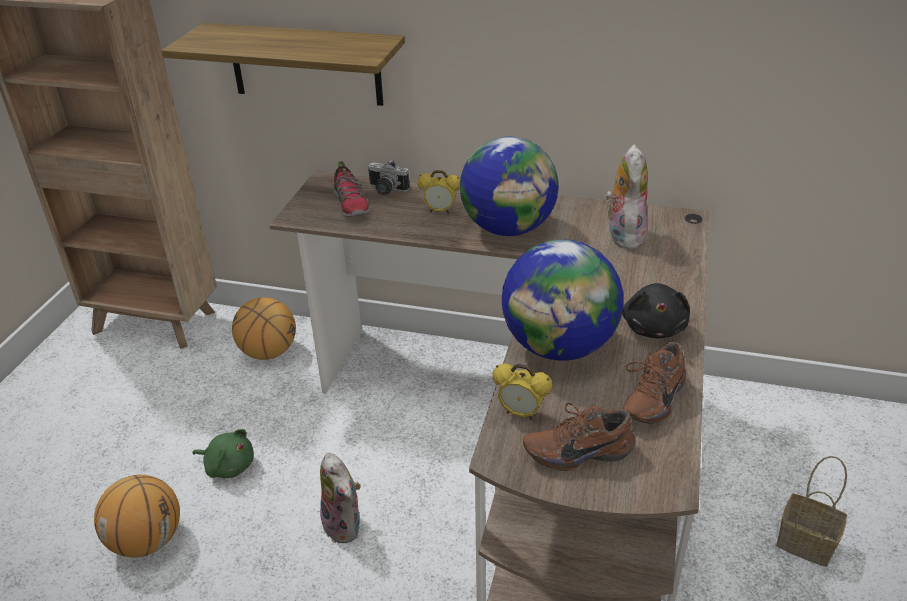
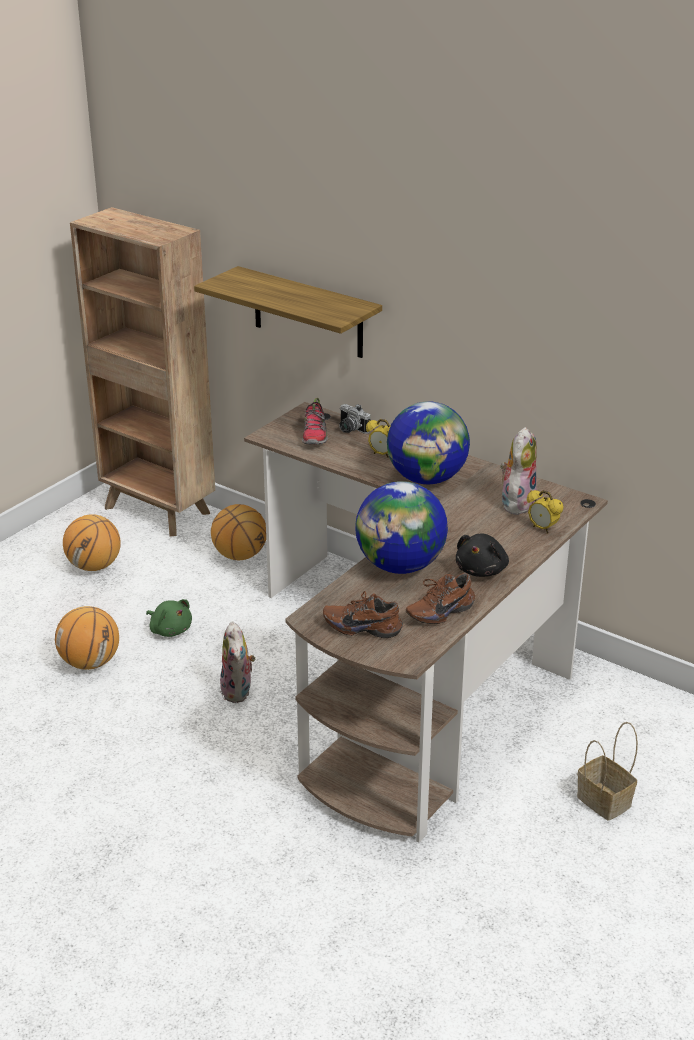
camera: 20 degrees right, 5 degrees down
alarm clock [492,364,552,420] -> alarm clock moved to [527,490,564,533]
none -> basketball [63,514,121,571]

